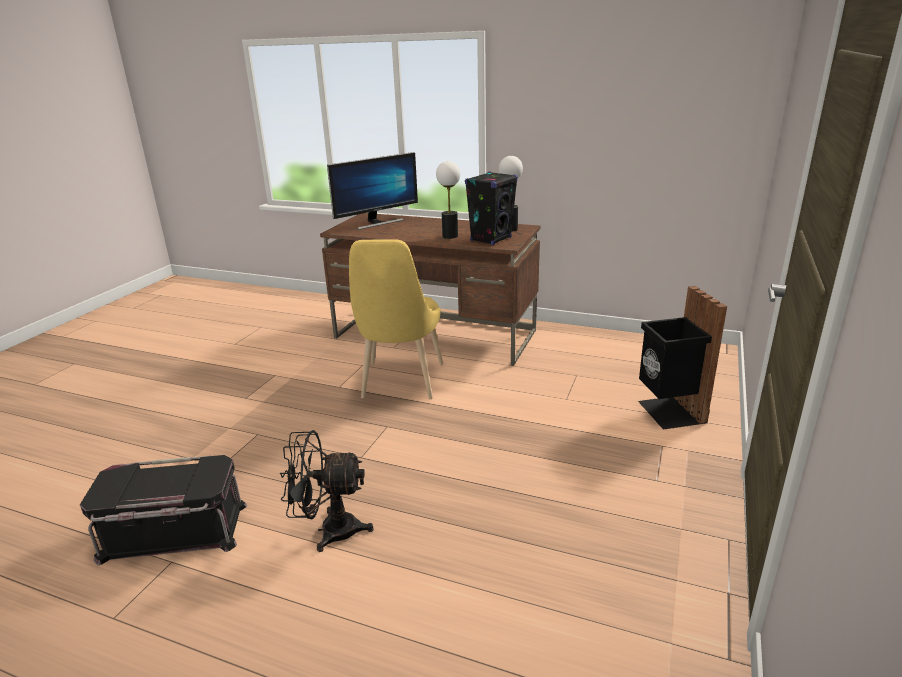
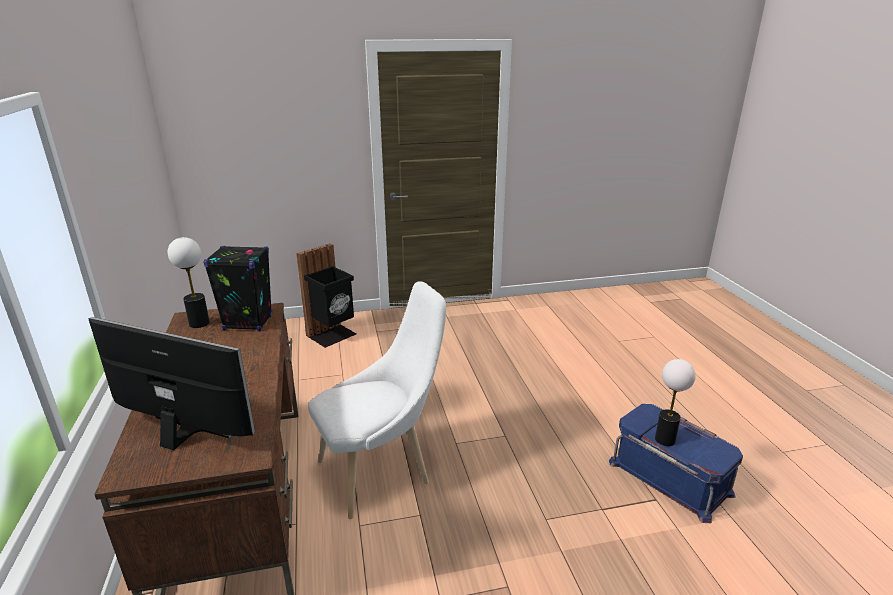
camera: 125 degrees left, 0 degrees up
black storage box [80,455,247,565] -> blue storage box [609,404,743,523]
black fan [280,430,374,552] -> none
yellow chair [349,239,443,399] -> white chair [308,282,446,519]
table lamp [436,161,460,239] -> table lamp moved to [655,359,696,446]

